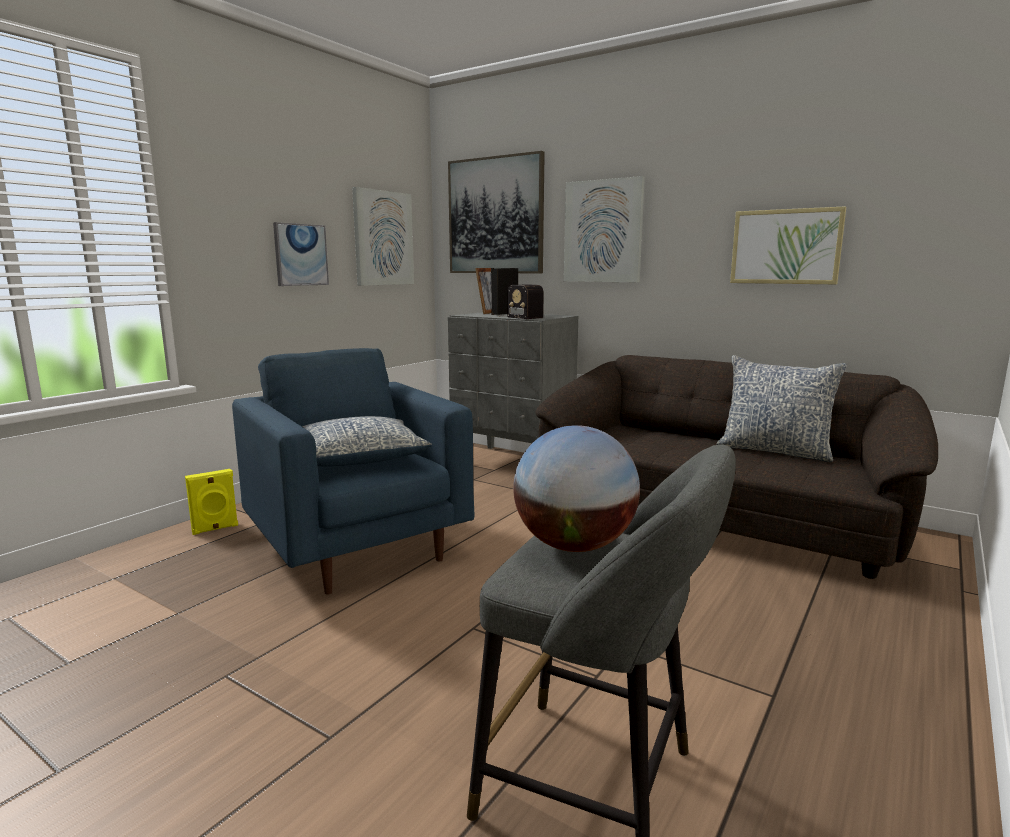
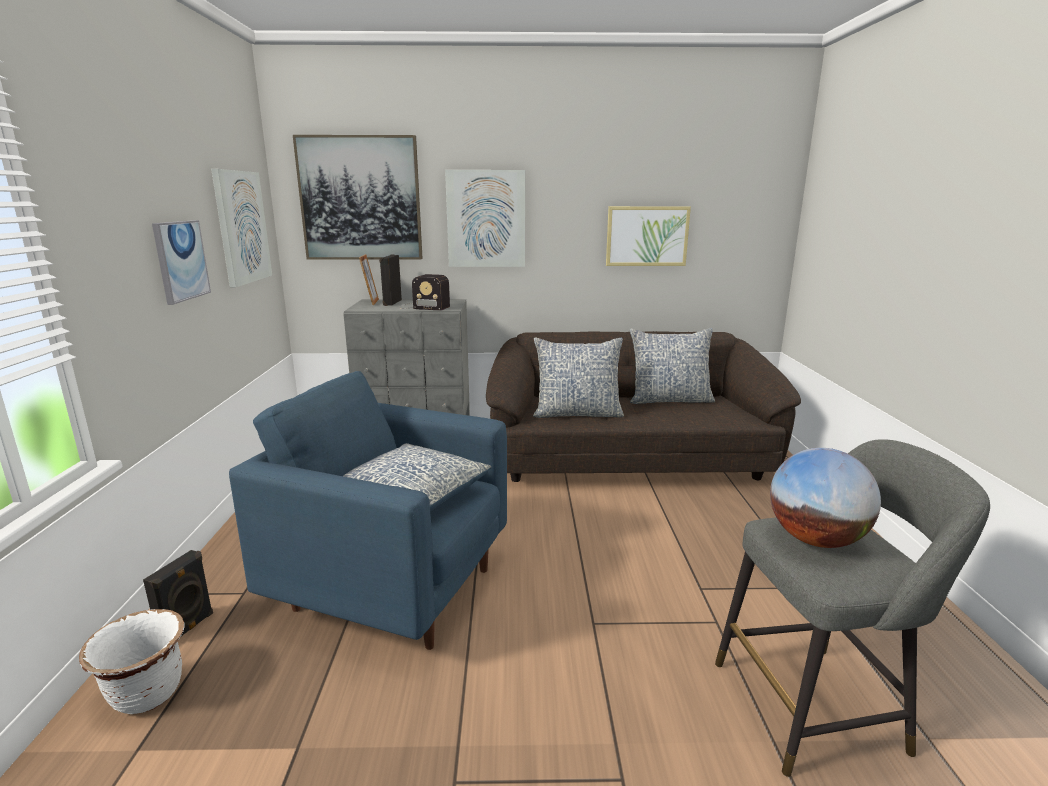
camera: 35 degrees left, 5 degrees up
yellow speaker [185,469,238,535] -> black speaker [143,550,213,636]
none -> white planter [79,609,185,714]
none -> pillow [533,337,624,418]

